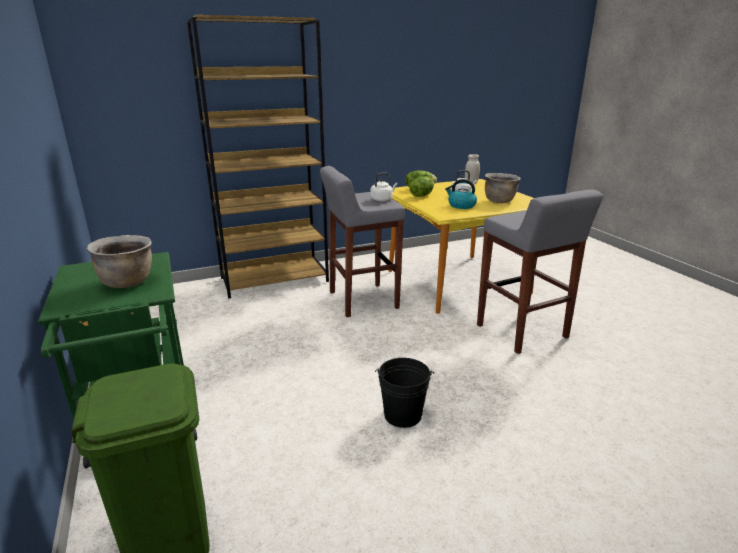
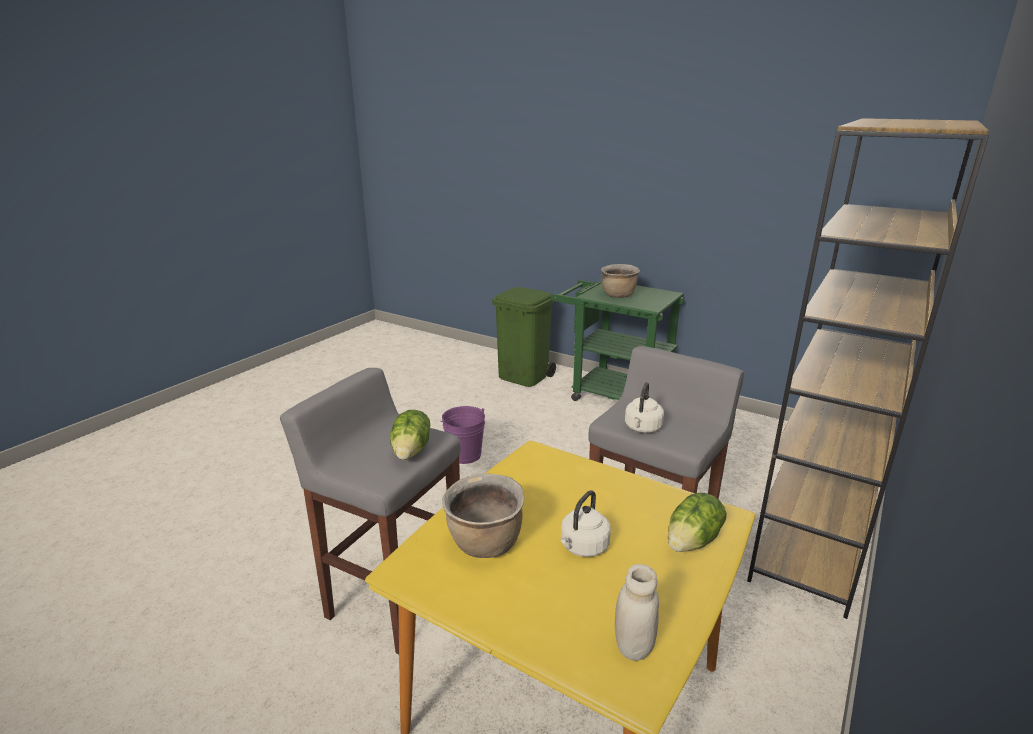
camera: 145 degrees right, 0 degrees up
black bucket [375,358,434,428] -> purple bucket [440,406,485,464]
lettuce [409,176,434,197] -> lettuce moved to [390,410,430,460]
kettle [445,179,477,209] -> none

